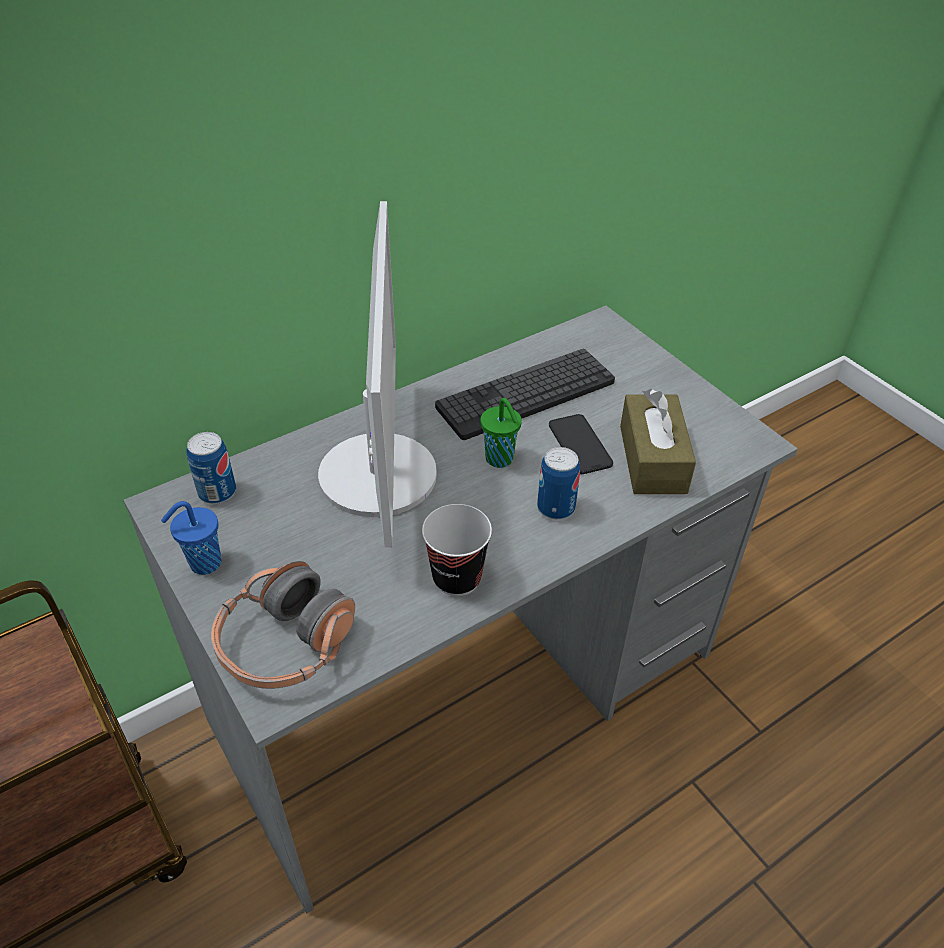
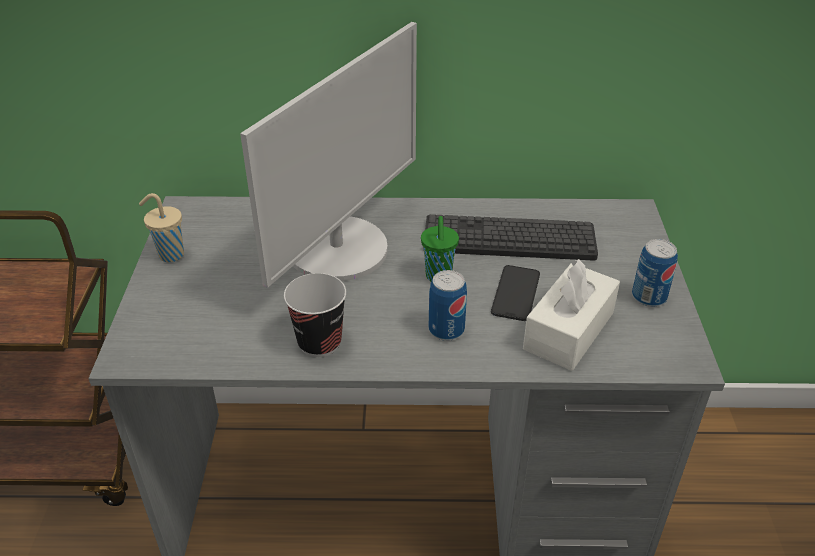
camera: 35 degrees right, 5 degrees down
blue cup [161,501,221,575] -> beige cup [139,193,184,262]
can [186,432,236,504] -> can moved to [632,239,678,307]
headphones [211,561,355,689] -> none
brown tissue box [620,389,696,494] -> white tissue box [523,259,620,371]

